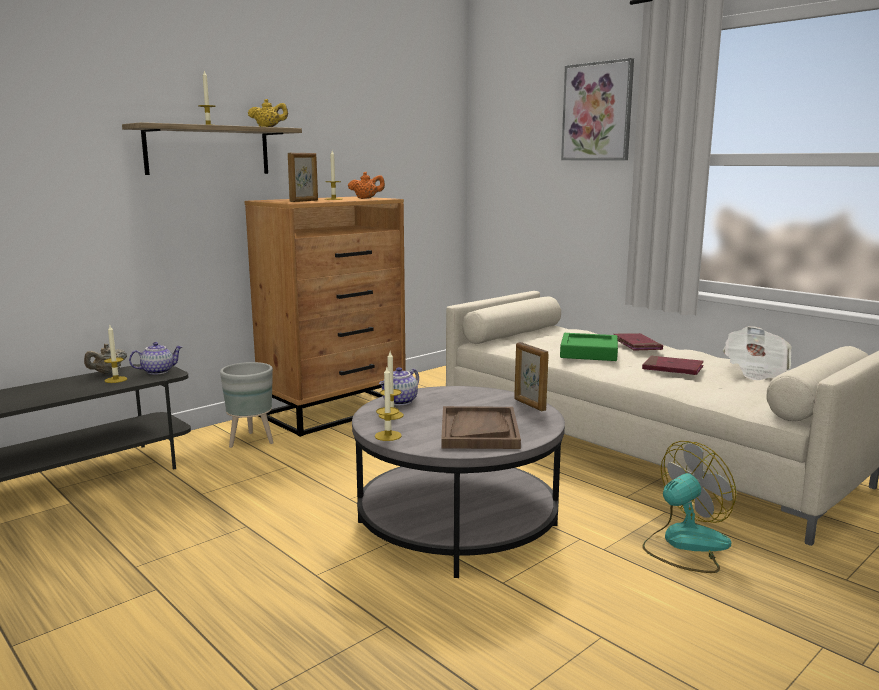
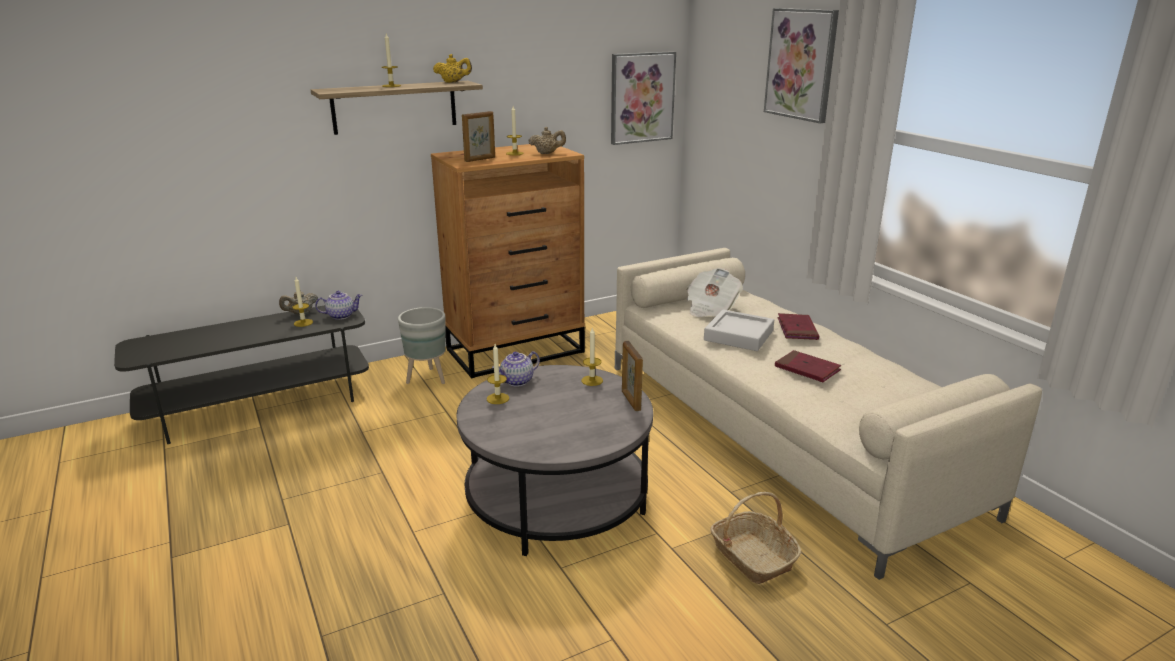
camera: 15 degrees right, 10 degrees up
orange teapot [348,172,385,199] -> beige teapot [528,127,566,154]
candle [375,367,402,441] -> candle moved to [581,328,603,386]
brown tray [441,406,521,449] -> none
green tray [560,333,618,361] -> grey tray [704,309,774,351]
fan [642,441,736,573] -> basket [710,492,802,584]
newspaper [723,326,792,380] -> newspaper moved to [687,268,743,317]
none -> picture [611,51,676,145]

